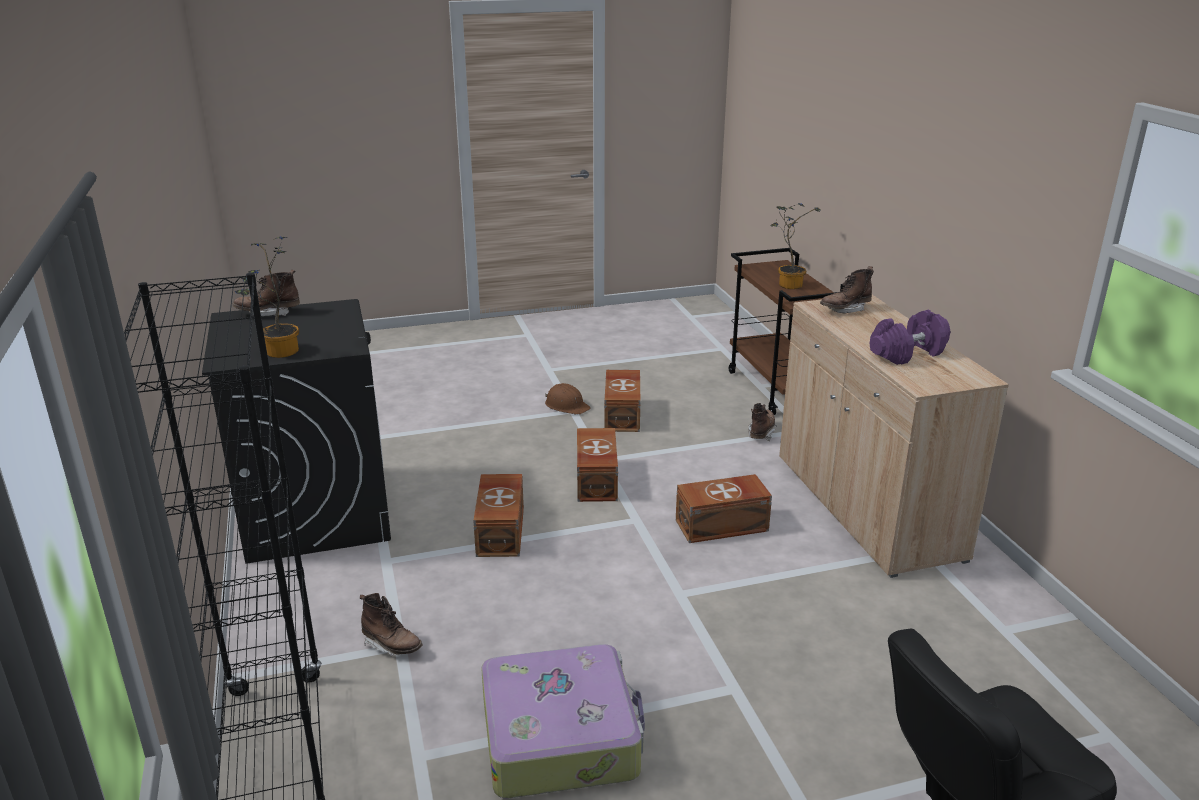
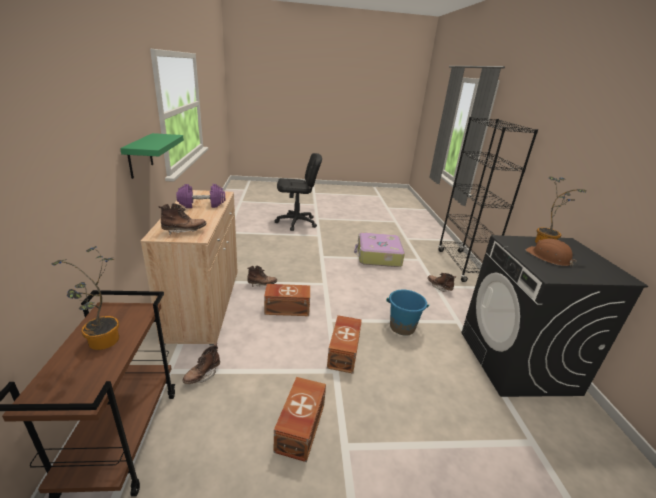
camera: 170 degrees left, 0 degrees up
brown boot [233,270,300,316] -> brown boot moved to [247,266,277,288]
brown storage box [473,474,524,557] -> blue bucket [386,290,429,336]
brown hard hat [545,383,591,415] -> brown hard hat moved to [526,239,577,267]
none -> green shelf [120,133,184,179]

